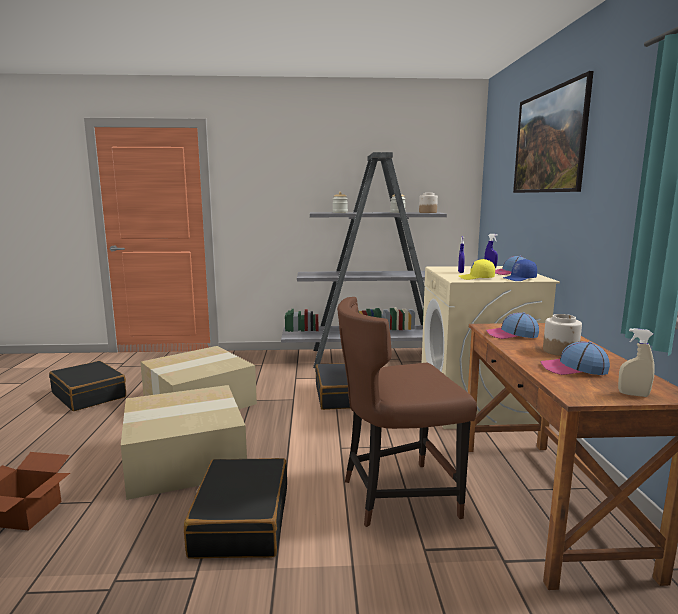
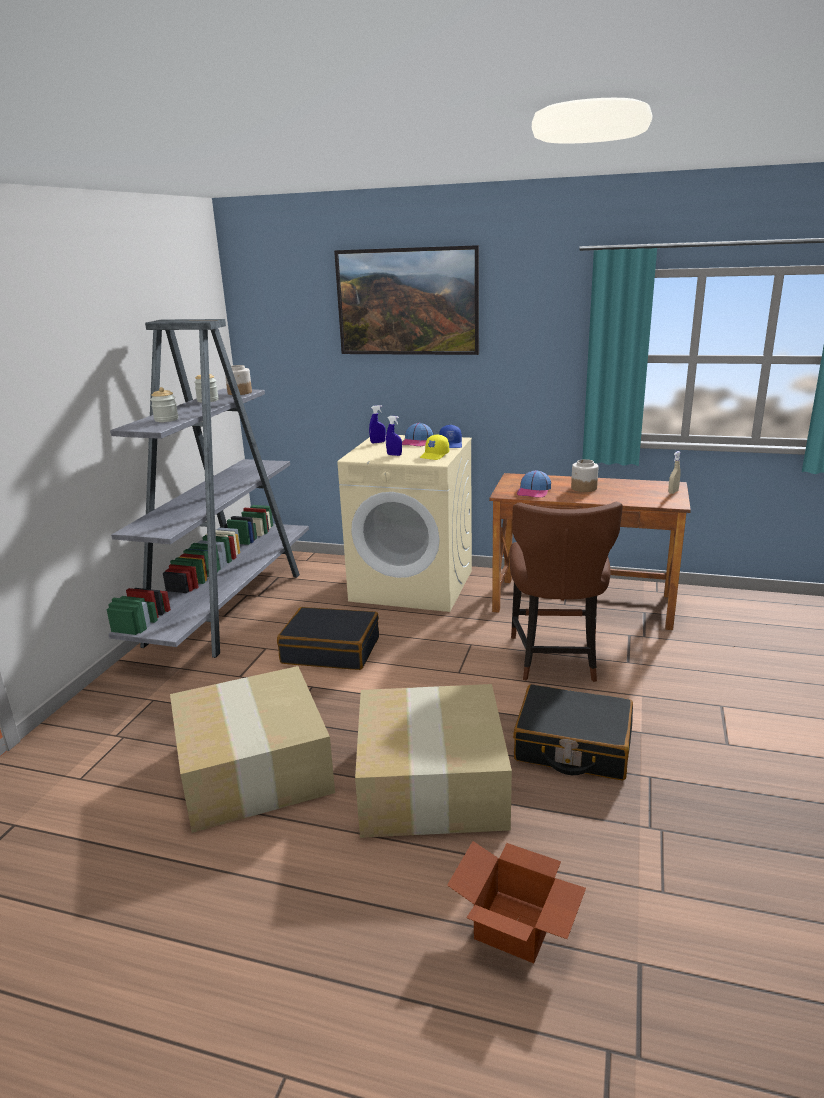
camera: 70 degrees left, 10 degrees up
black suitcase [49,361,126,411] -> none
cap [541,341,610,375] -> none

